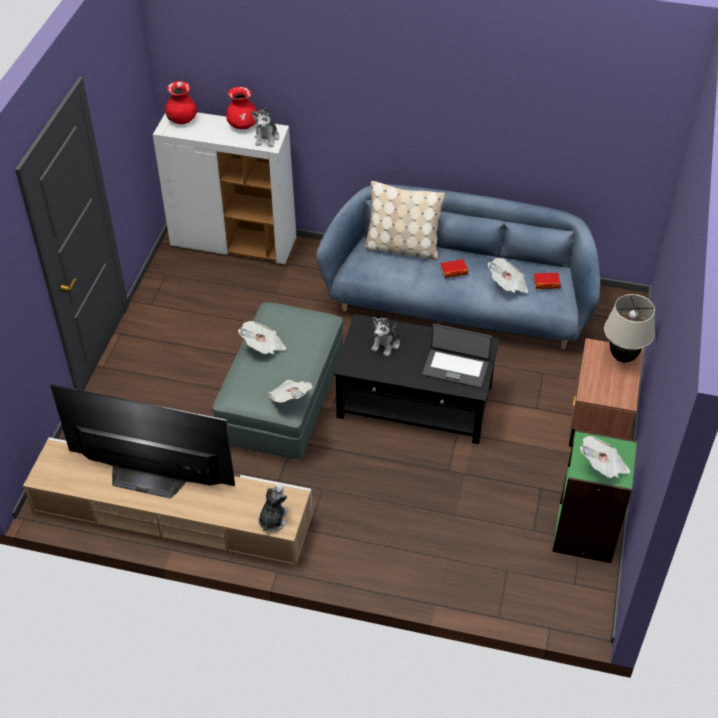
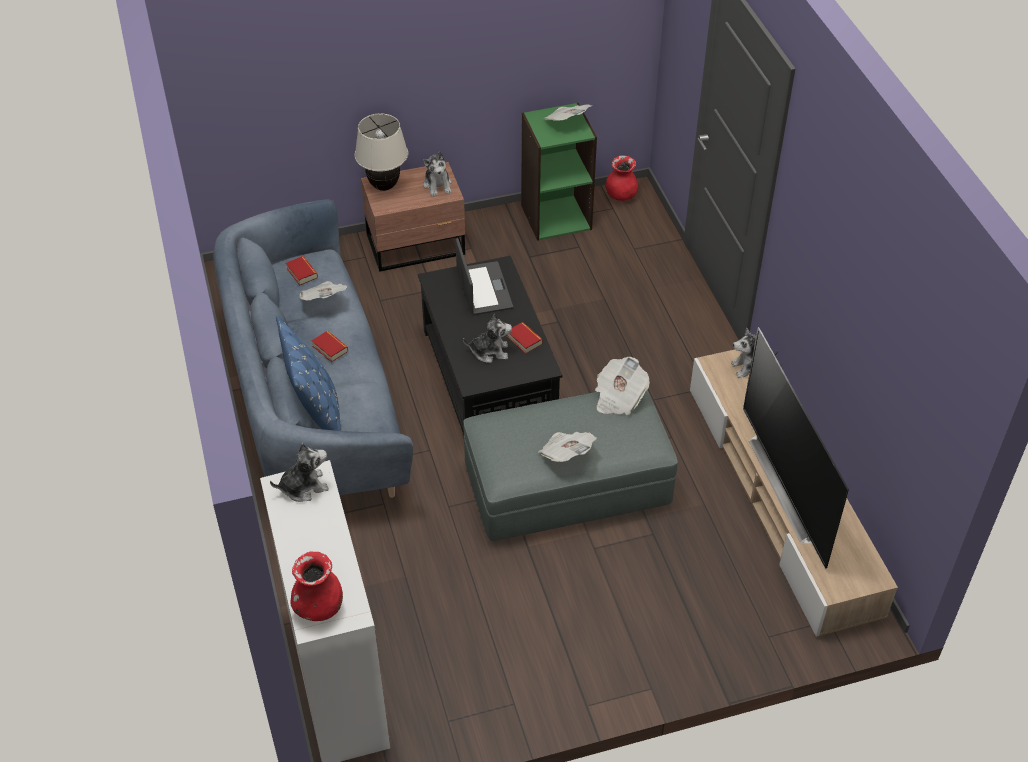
camera: 120 degrees left, 0 degrees up
red vase [226,87,257,129] -> red vase moved to [605,155,638,201]
beige pillow [364,181,445,260] -> blue pillow [276,316,341,431]
none -> plush toy [423,152,452,197]
none -> book [507,322,543,354]

